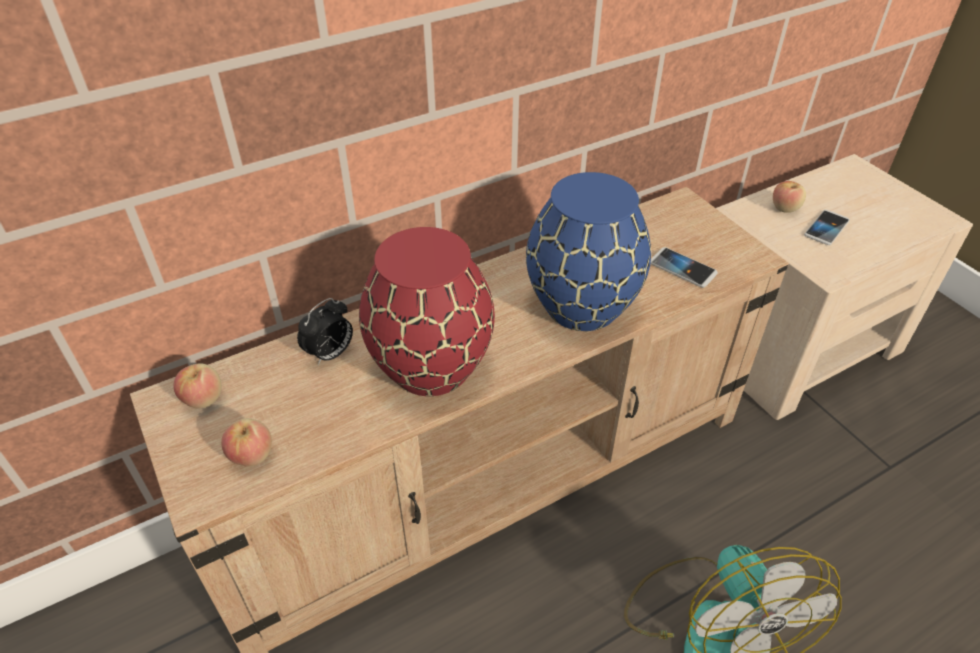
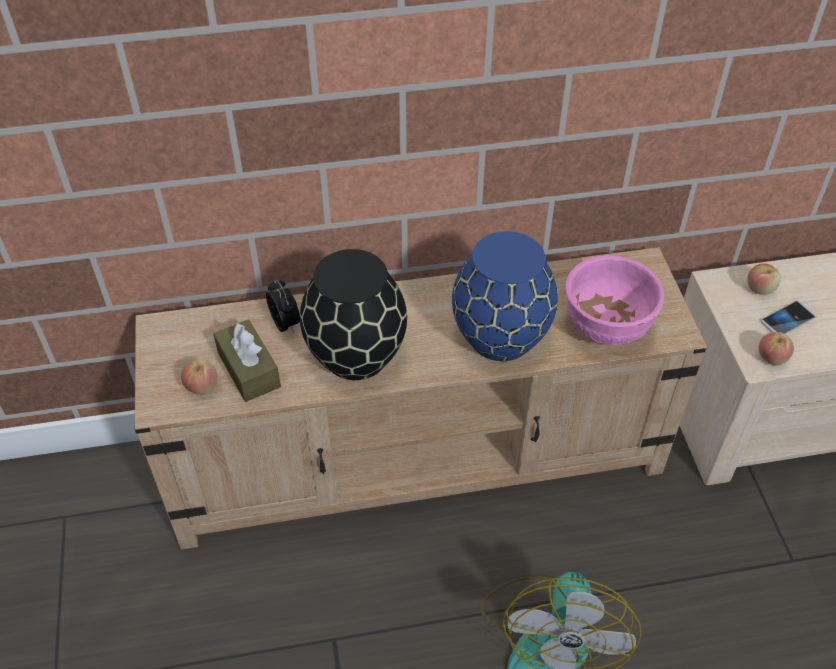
camera: 20 degrees right, 5 degrees up
apple [174,363,222,409] -> apple moved to [759,332,794,366]
alarm clock [297,298,353,365] -> alarm clock turned 90 degrees counterclockwise [266,280,300,333]
red vase [359,227,495,396] -> black vase [300,249,407,380]
phone [650,247,718,288] -> pink bowl [565,255,664,345]
none -> brown tissue box [213,320,281,402]

